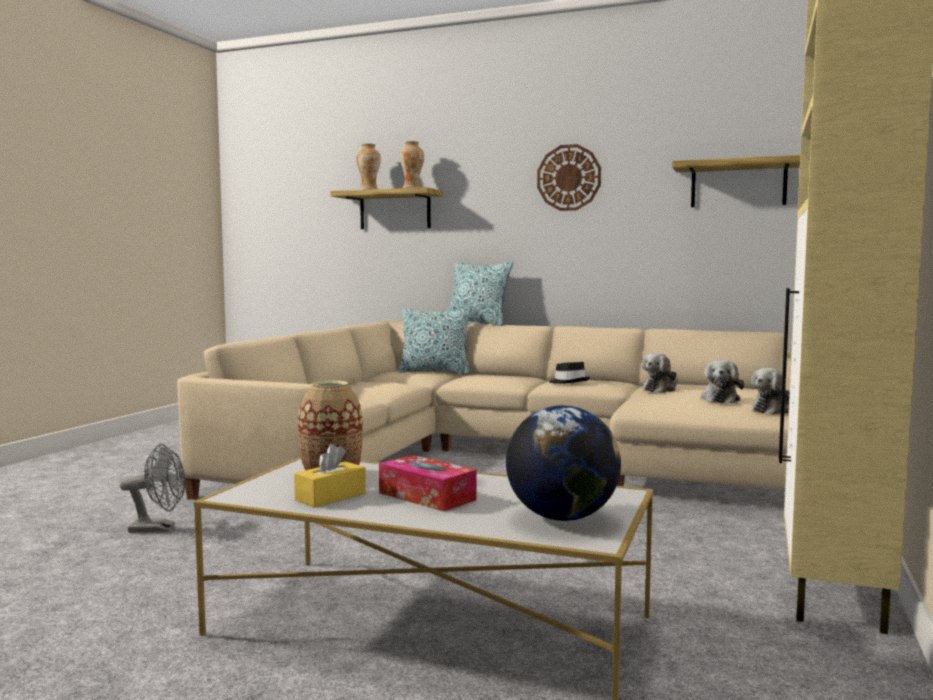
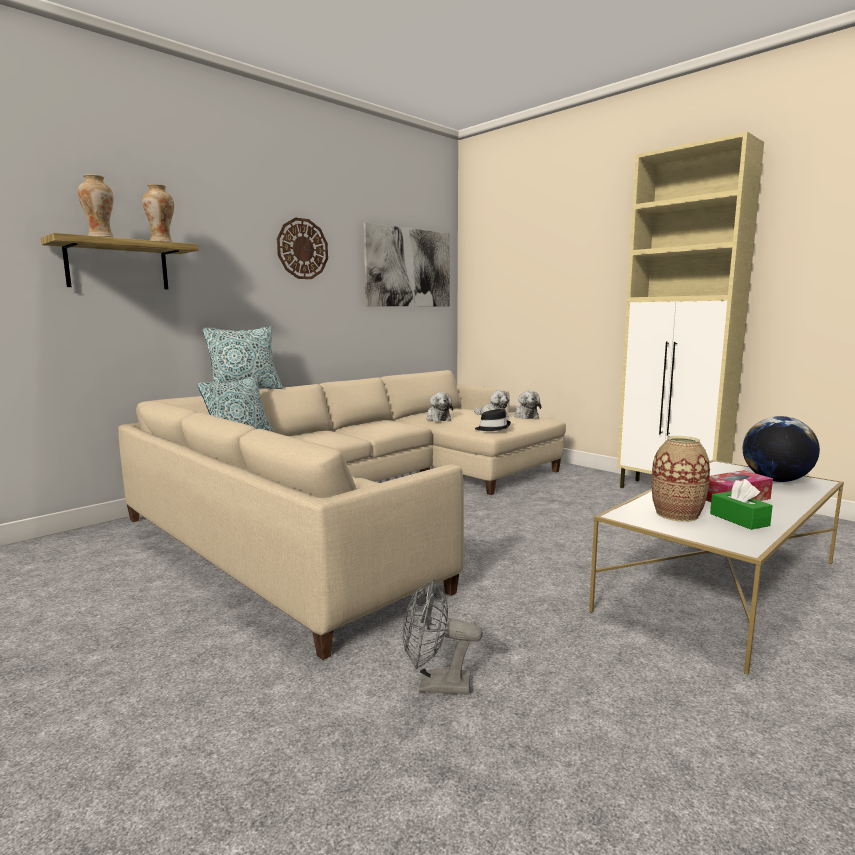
camera: 65 degrees left, 5 degrees up
grey fan [120,444,185,533] -> grey fan turned 105 degrees counterclockwise [403,579,483,695]
yellow tissue box [294,444,366,507] -> green tissue box [710,479,773,530]
black hat [549,362,590,384] -> black hat moved to [475,409,511,431]
shelf [672,155,800,207] -> picture [364,222,450,307]

